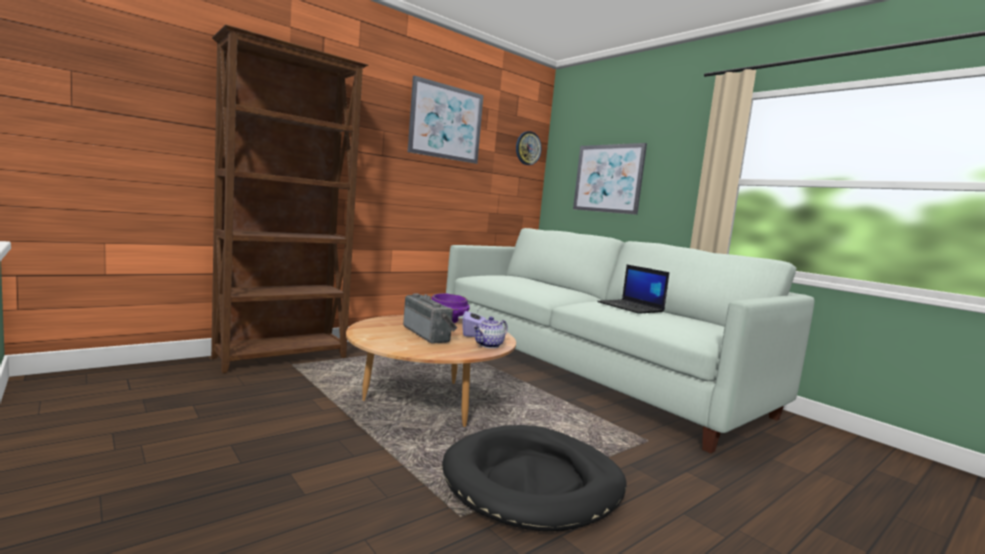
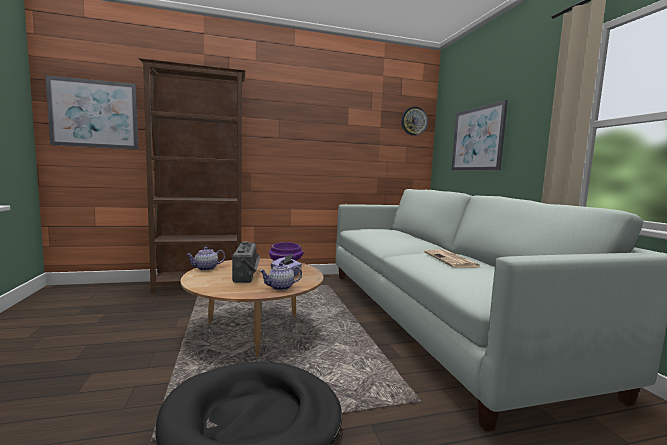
camera: 25 degrees right, 0 degrees up
picture [408,76,483,164] -> picture moved to [45,75,138,149]
laptop [597,265,669,314] -> newspaper [424,249,480,268]
none -> teapot [186,247,225,271]

